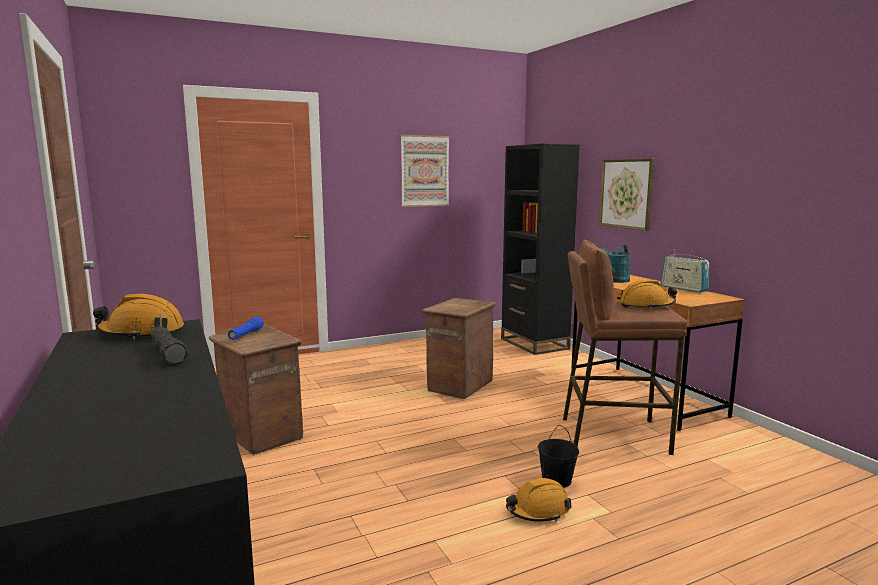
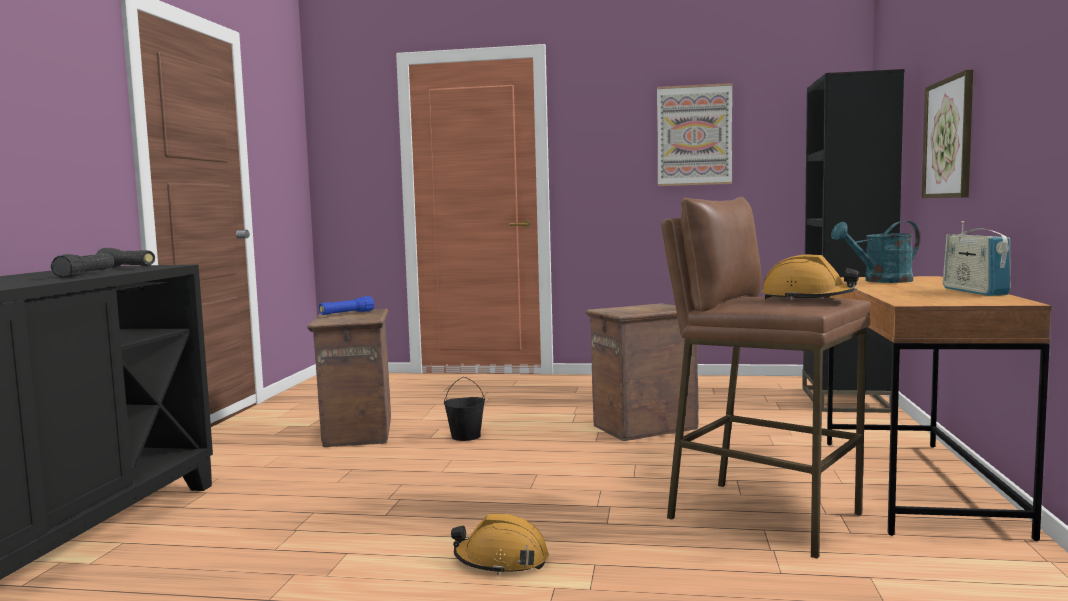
camera: 35 degrees right, 5 degrees down
orange hard hat [93,294,184,339] -> black flashlight [96,248,155,267]
black bucket [538,425,579,488] -> black bucket moved to [444,377,485,441]

